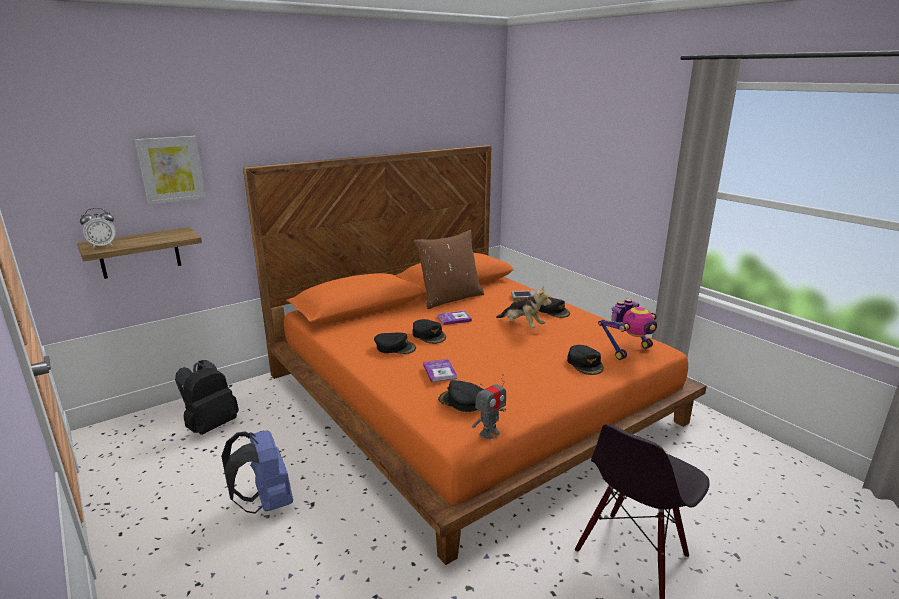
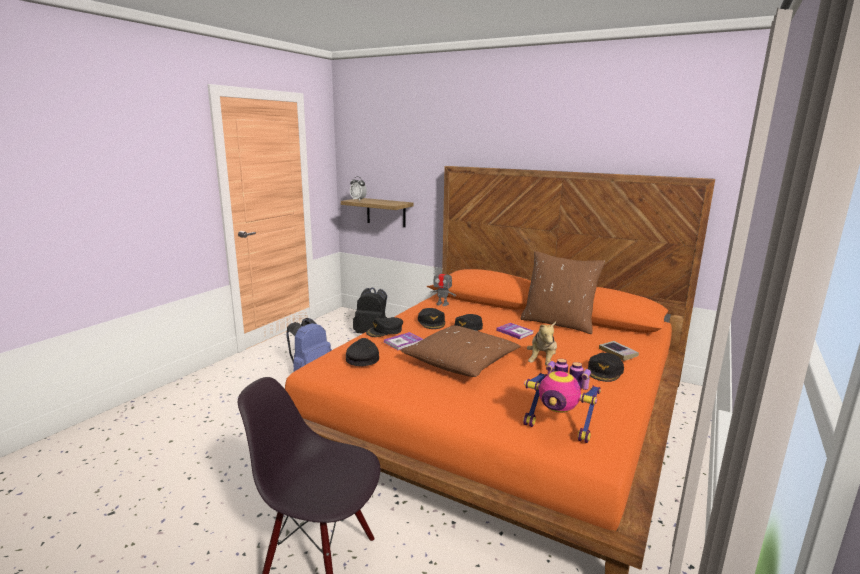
camera: 65 degrees right, 5 degrees down
picture [135,136,206,205] -> none
toy robot [472,375,506,439] -> toy robot moved to [430,266,456,306]
black cap [567,345,604,375] -> black cap moved to [366,317,403,337]
none -> brown pillow [400,325,521,377]

